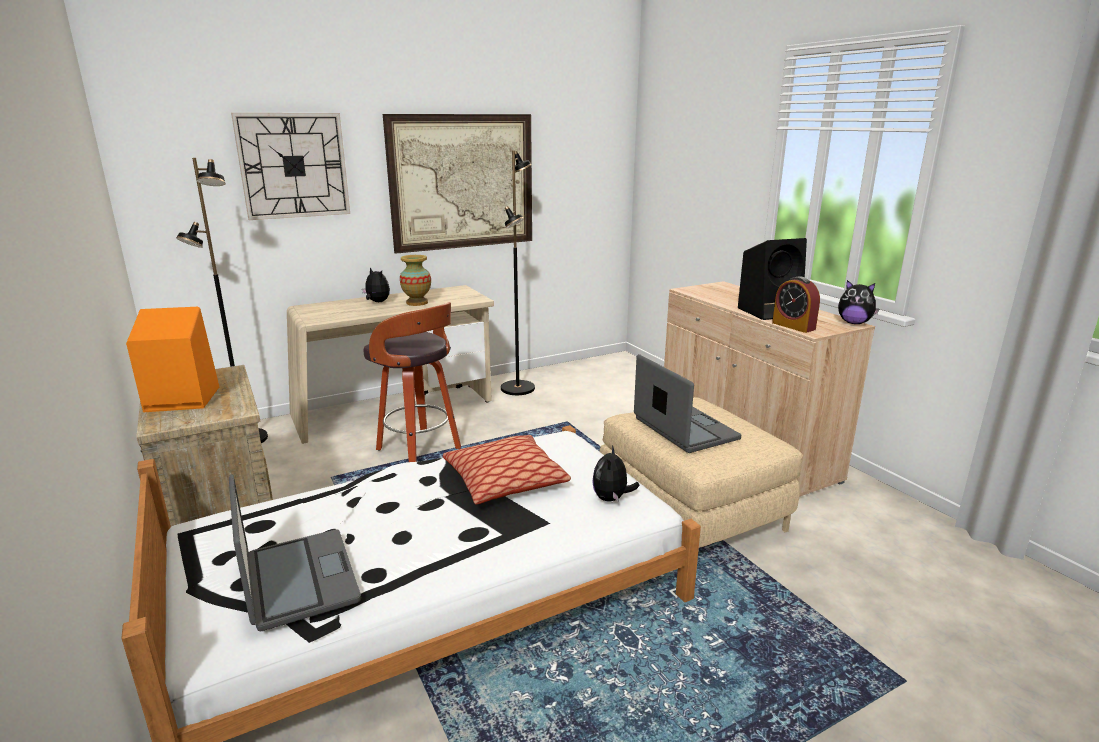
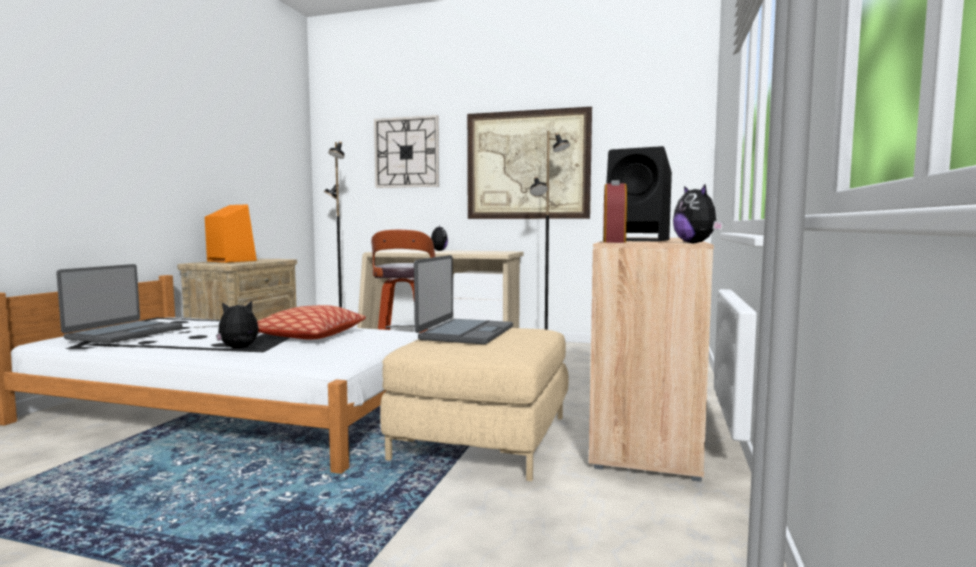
camera: 45 degrees right, 15 degrees down
vase [400,255,431,306] -> none
plush toy [592,445,639,502] -> plush toy moved to [216,301,259,348]

